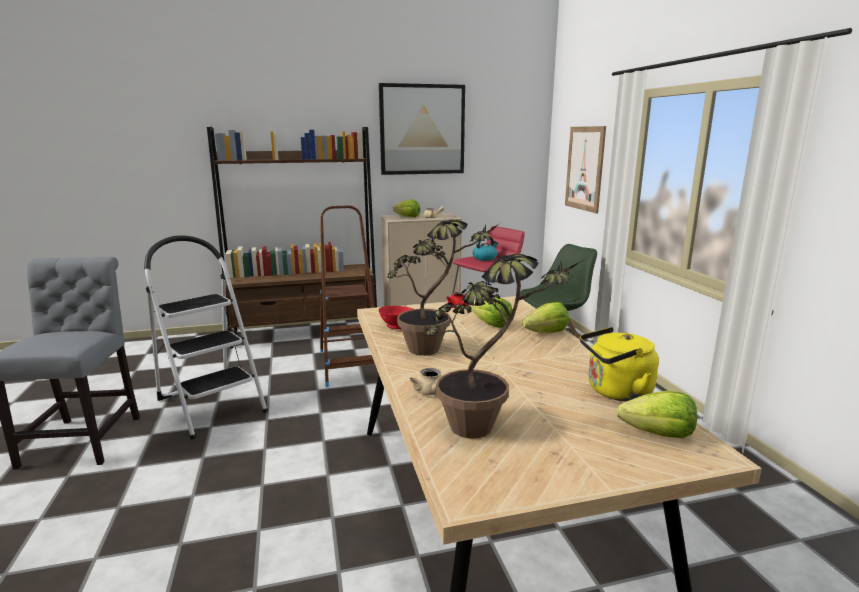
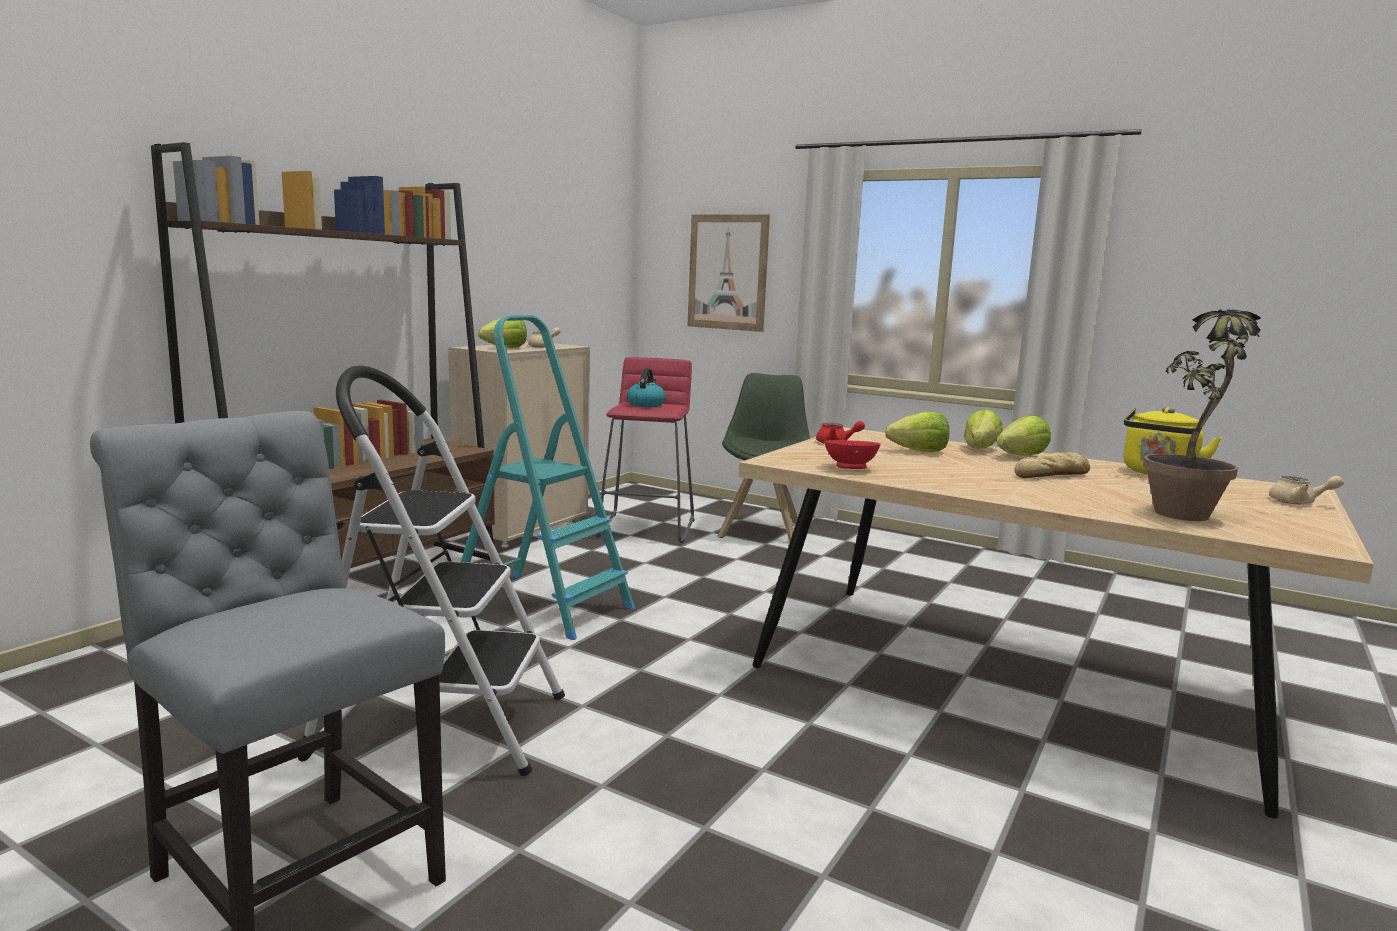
camera: 45 degrees left, 5 degrees down
brown step ladder [320,205,375,387] -> turquoise step ladder [461,315,635,640]
picture [379,83,465,175] -> none
potted plant [387,220,500,356] -> none
beige teapot [409,368,442,395] -> beige teapot moved to [1269,476,1344,504]
lettuce [616,391,697,438] -> lettuce moved to [996,416,1051,456]
none -> bread [1015,452,1090,478]

